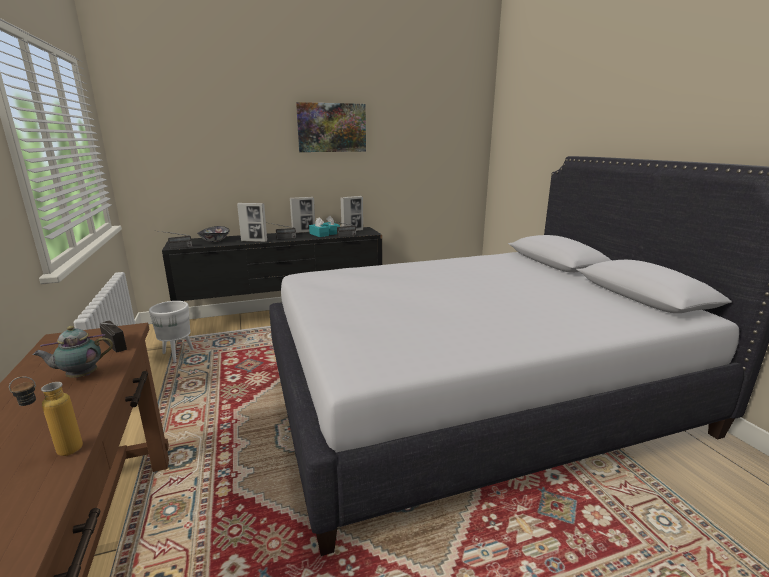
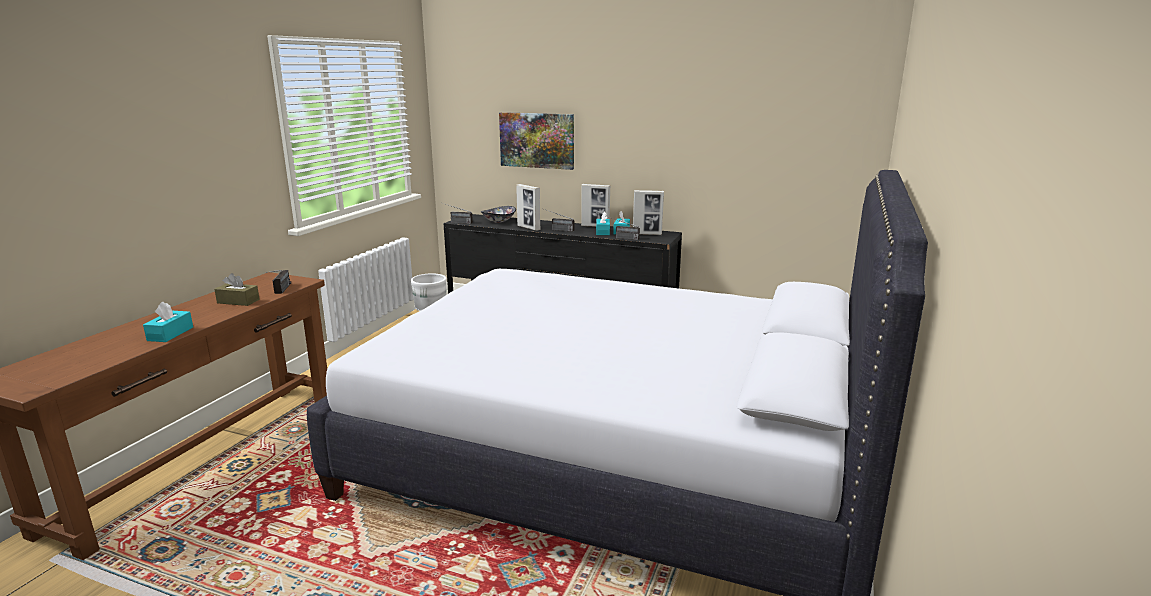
camera: 40 degrees right, 0 degrees up
bottle [9,376,83,456] -> turquoise tissue box [143,302,193,342]
teapot [32,326,113,378] -> brown tissue box [214,273,260,306]
picture [296,102,366,152] -> picture moved to [499,112,574,170]

